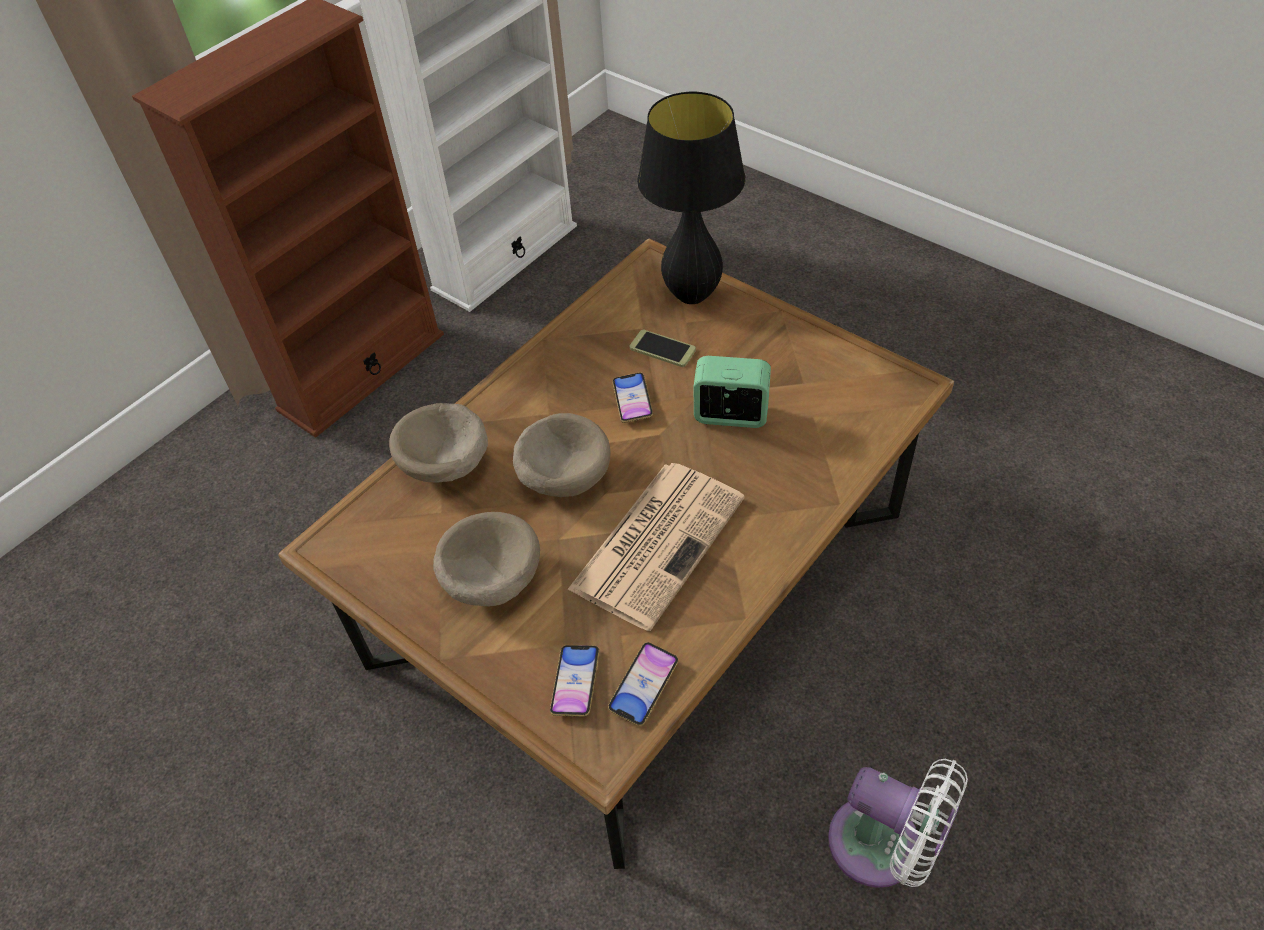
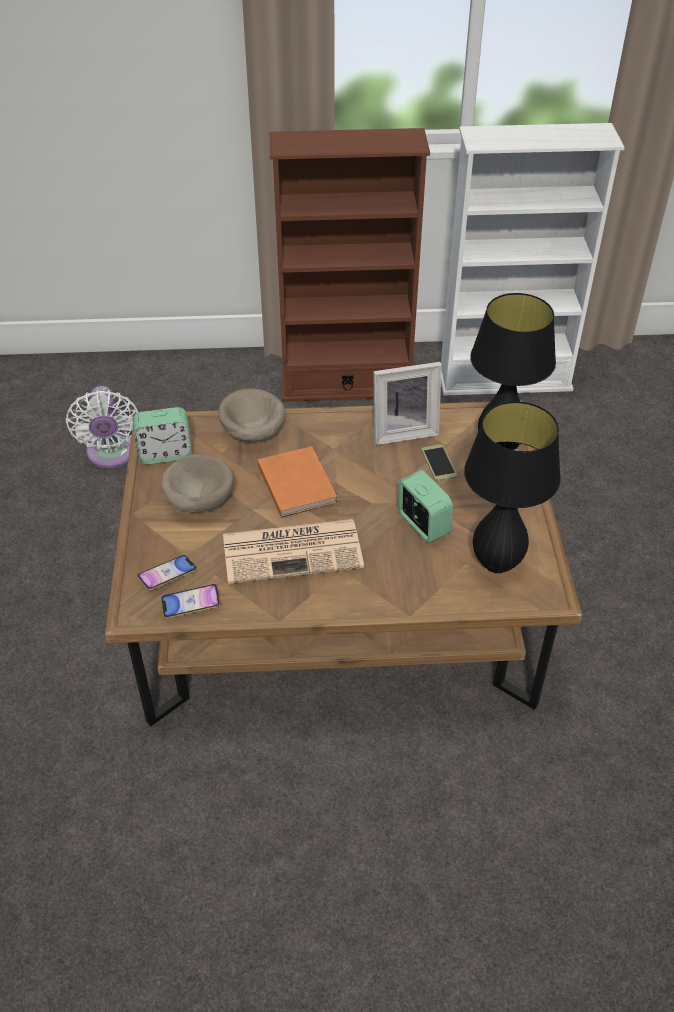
camera: 45 degrees right, 5 degrees down
beige bowl [513,413,610,497] -> orange book [258,446,337,518]
phone [612,373,653,423] -> none
white fan [828,759,968,888] -> white fan moved to [66,386,139,468]
none -> alarm clock [133,407,192,465]
none -> picture frame [373,362,442,445]
none -> black table lamp [464,401,561,573]

